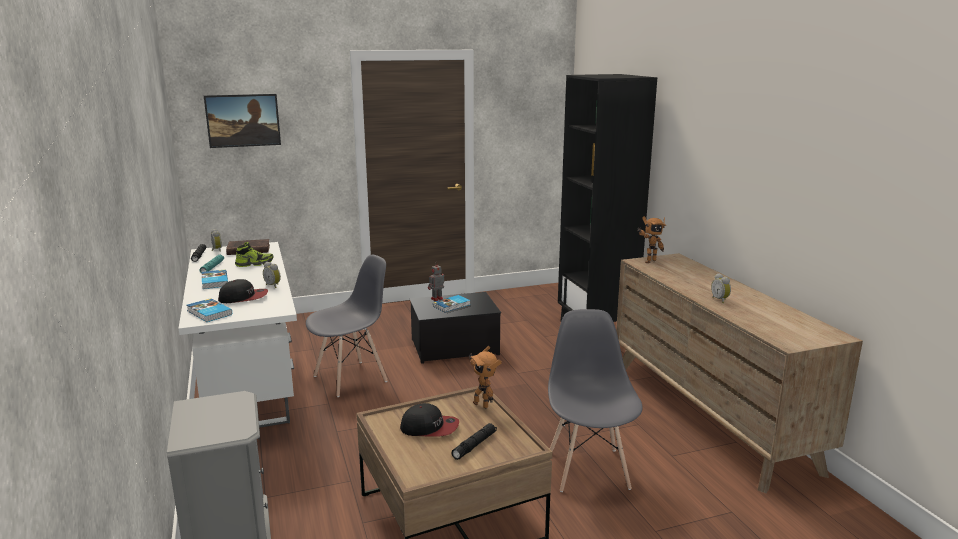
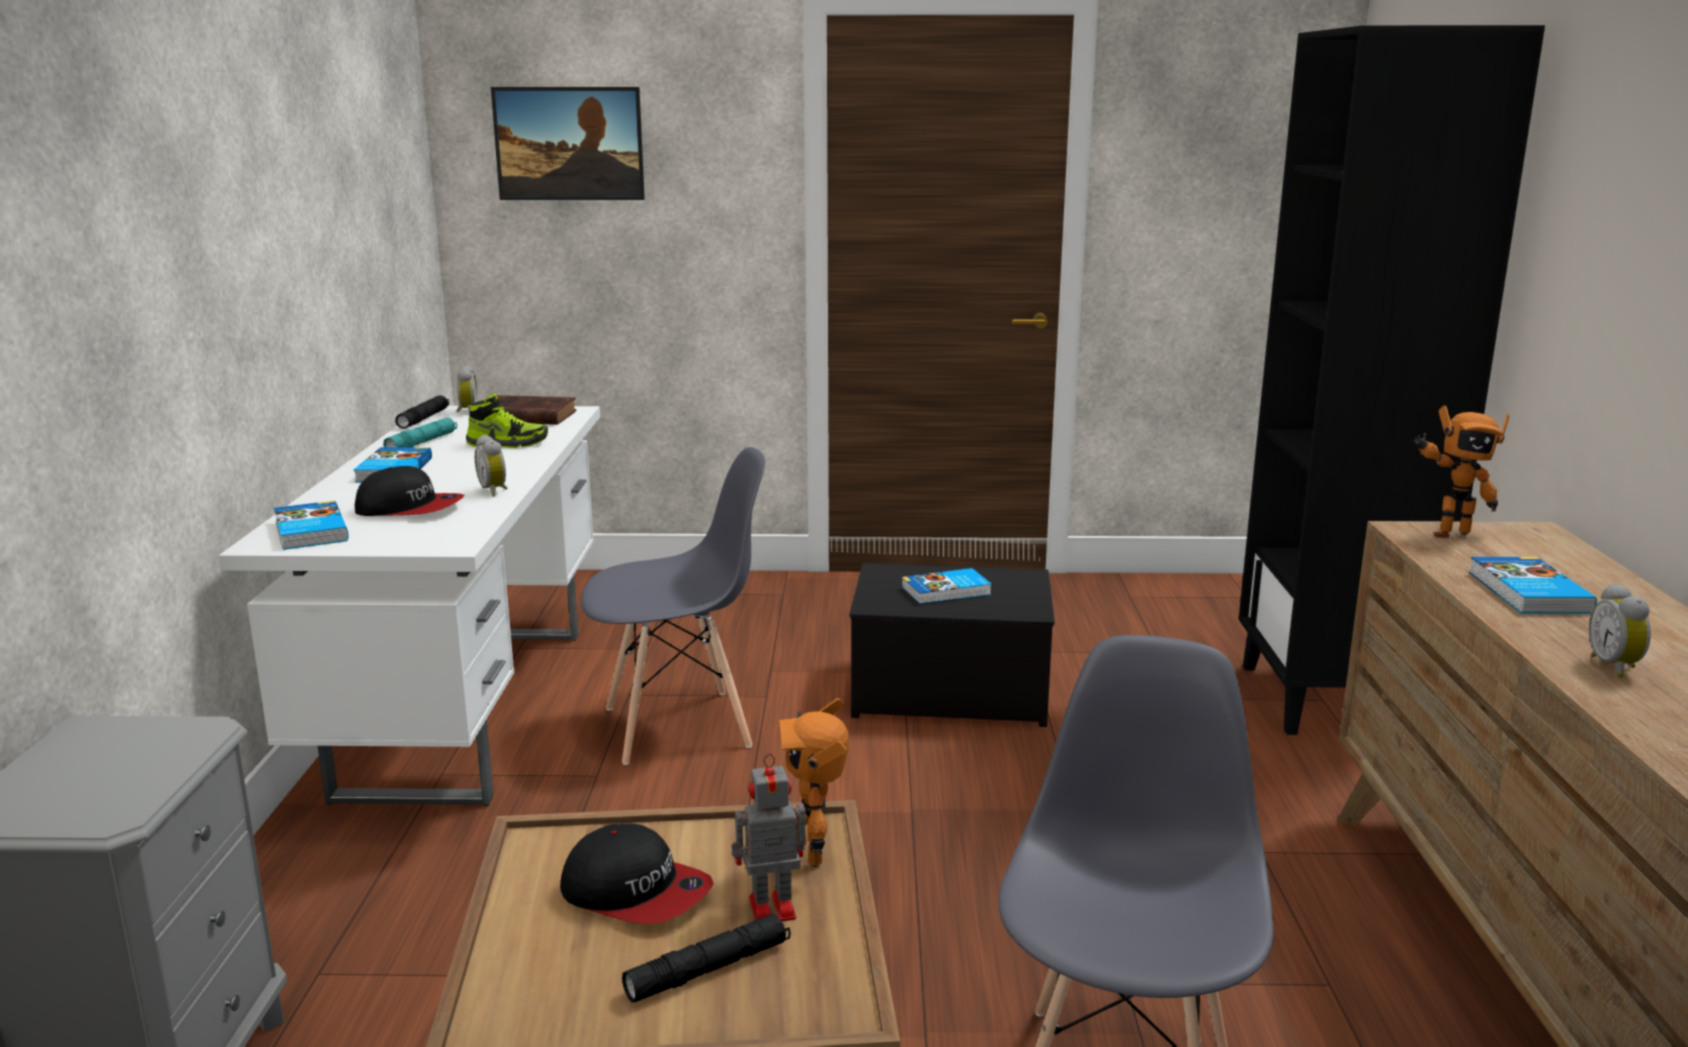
camera: 20 degrees right, 0 degrees up
toy robot [428,263,444,301] -> toy robot moved to [731,753,806,922]
none -> book [1469,557,1597,614]

